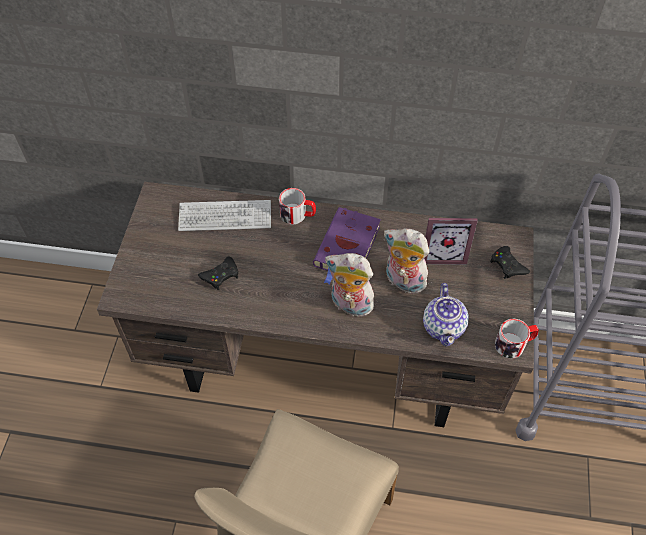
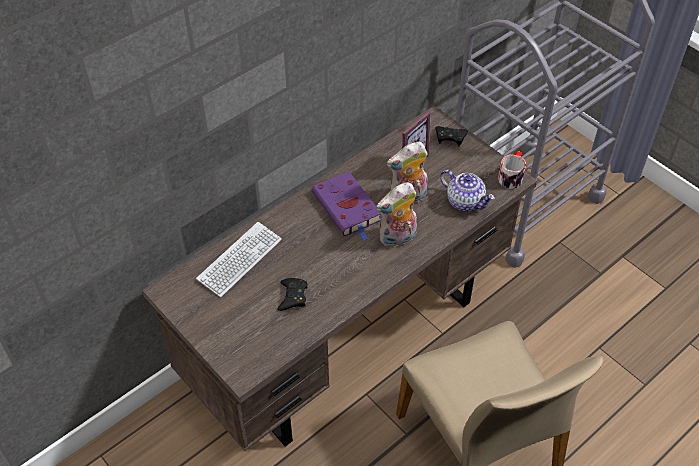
camera: 50 degrees left, 5 degrees down
mug [279,188,316,224] -> none

